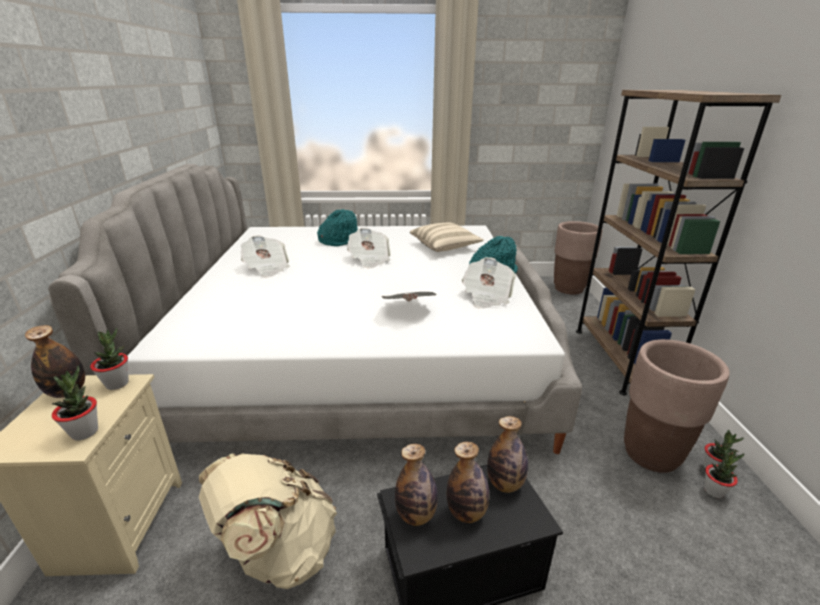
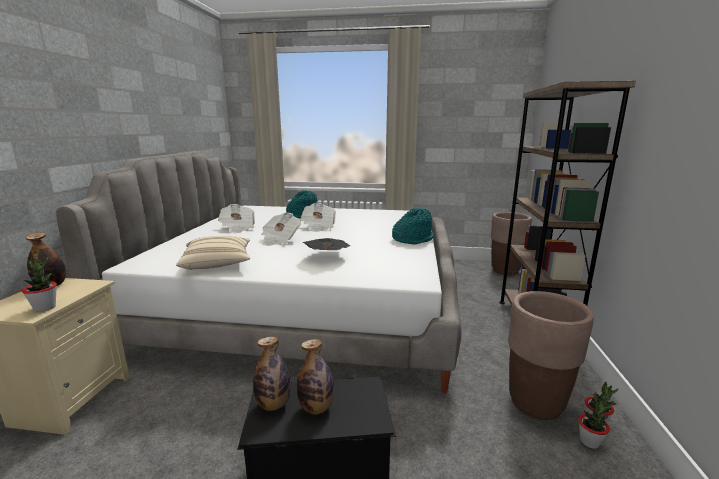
camera: 10 degrees right, 10 degrees down
potted plant [90,328,129,390] -> none
beige backpack [199,453,337,589] -> none
beige pillow [410,223,484,252] -> beige pillow moved to [176,236,250,270]
newspaper [462,257,516,309] -> newspaper moved to [261,213,301,246]
bottle [487,416,528,493] -> none

